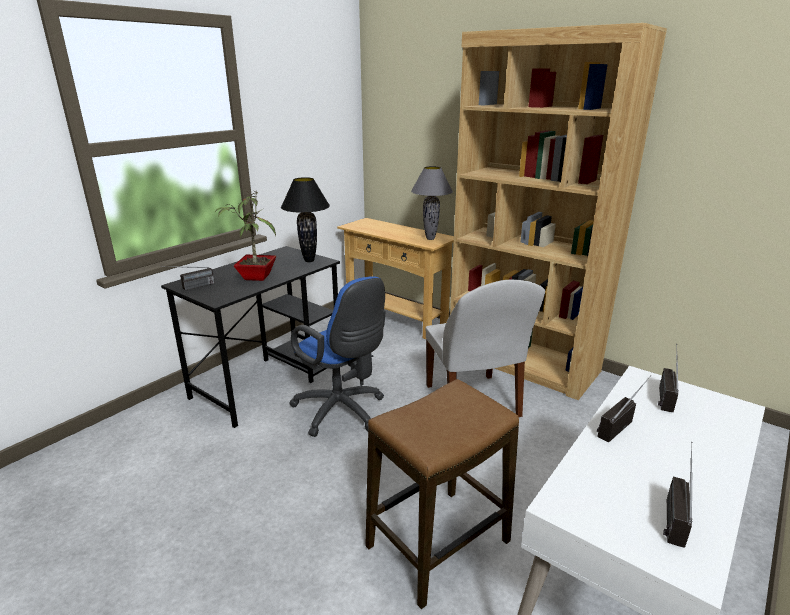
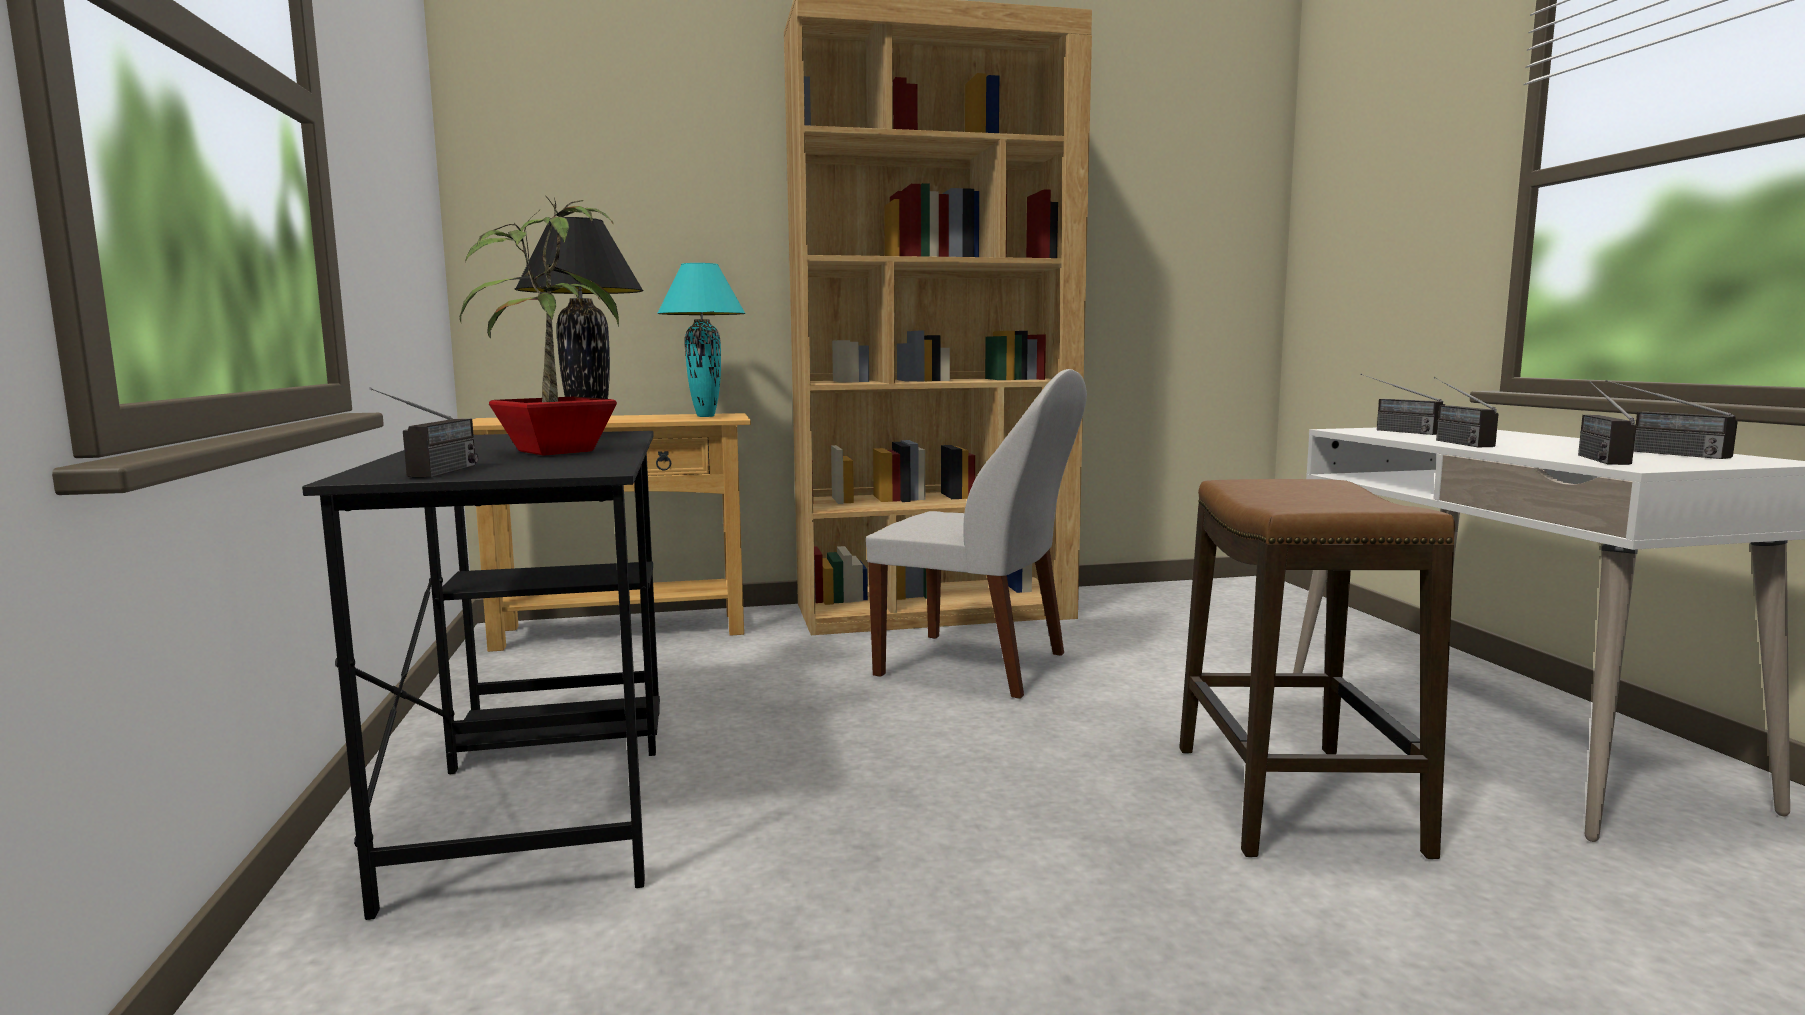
camera: 50 degrees left, 15 degrees down
blue office chair [289,276,385,437] -> none
grey table lamp [411,166,453,240] -> turquoise table lamp [657,263,746,417]
none -> radio [1578,381,1637,465]

